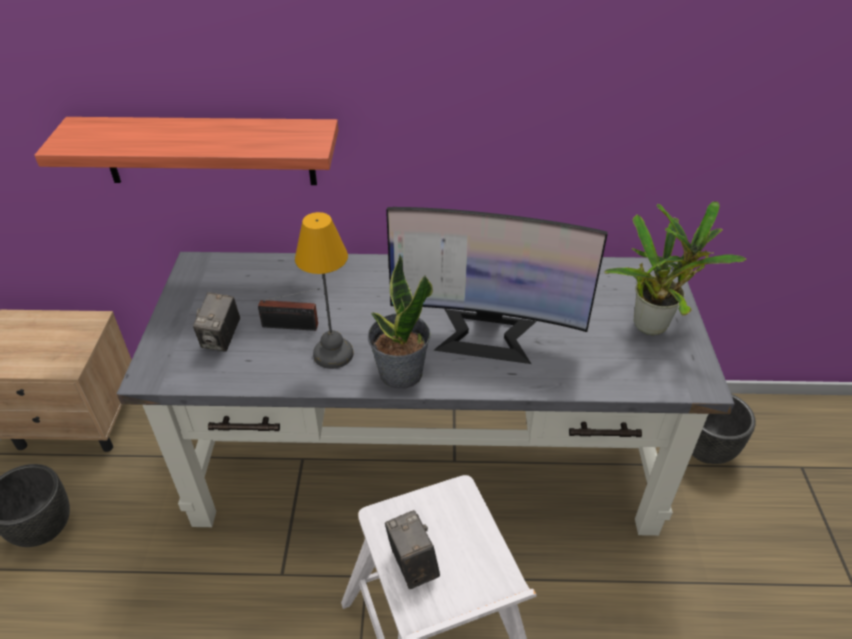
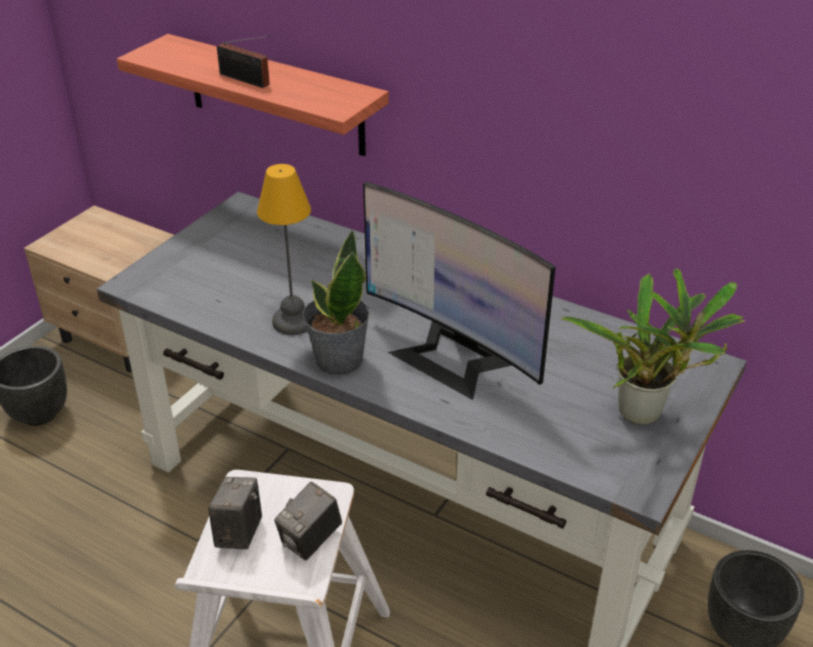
camera: 30 degrees right, 5 degrees down
camera [193,292,240,352] -> camera moved to [274,482,342,561]
radio [258,288,320,331] -> radio moved to [217,36,270,88]

